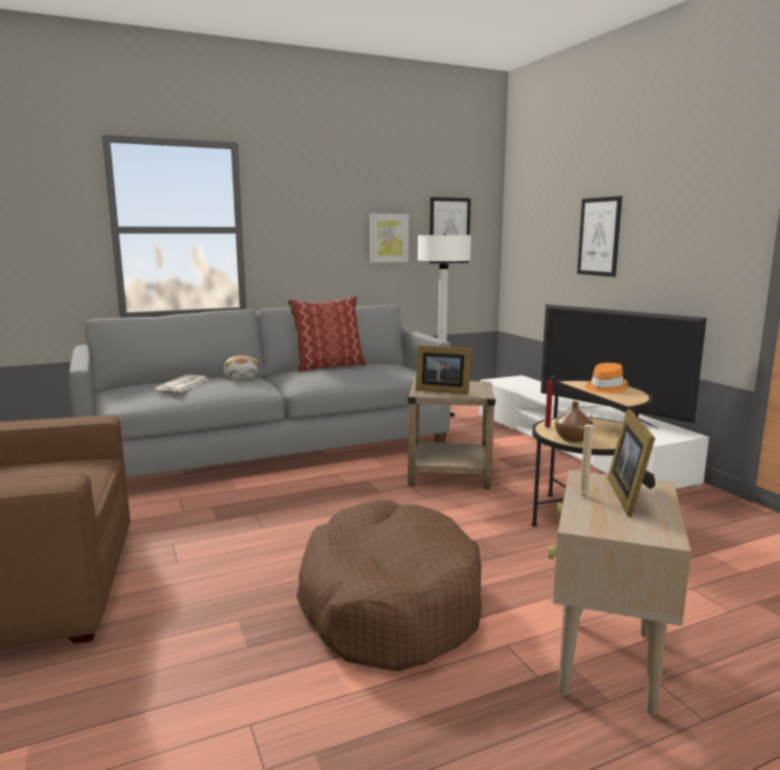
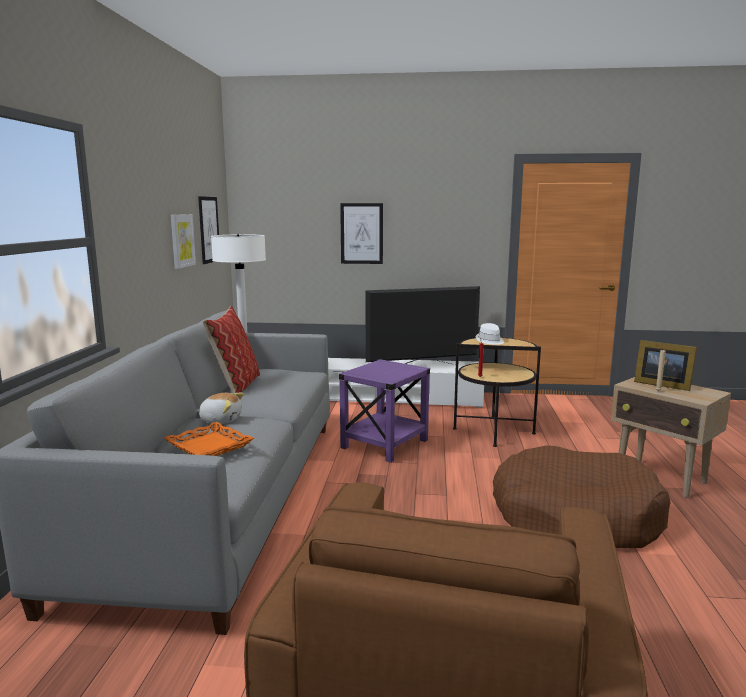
camera: 60 degrees left, 0 degrees up
newspaper [155,375,209,392] -> orange tray [164,422,254,456]
beige side table [407,380,496,490] -> purple side table [339,359,430,463]
picture frame [416,345,472,394] -> none
brown vase [555,401,593,442] -> none
orange hat [585,363,628,393] -> white hat [476,323,504,345]

